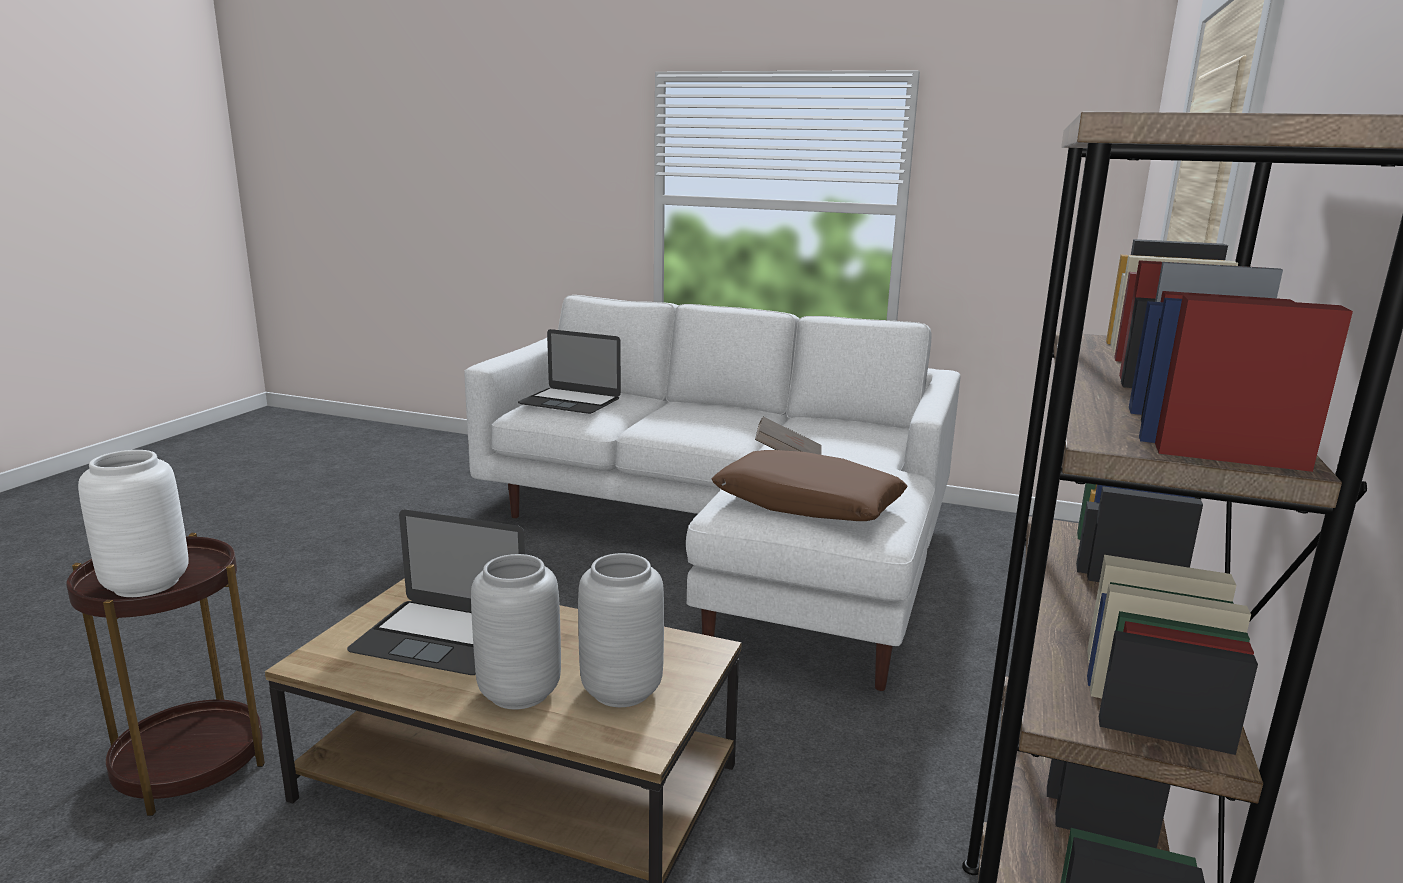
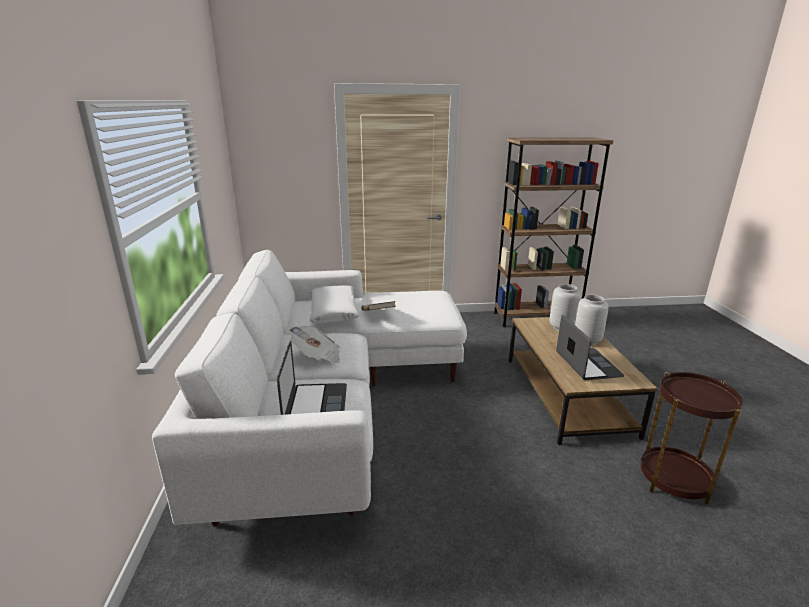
camera: 115 degrees left, 5 degrees up
white vase [78,450,189,597] -> none
brown pillow [712,450,908,521] -> none
none -> newspaper [289,326,340,363]
none -> white pillow [309,285,360,323]

